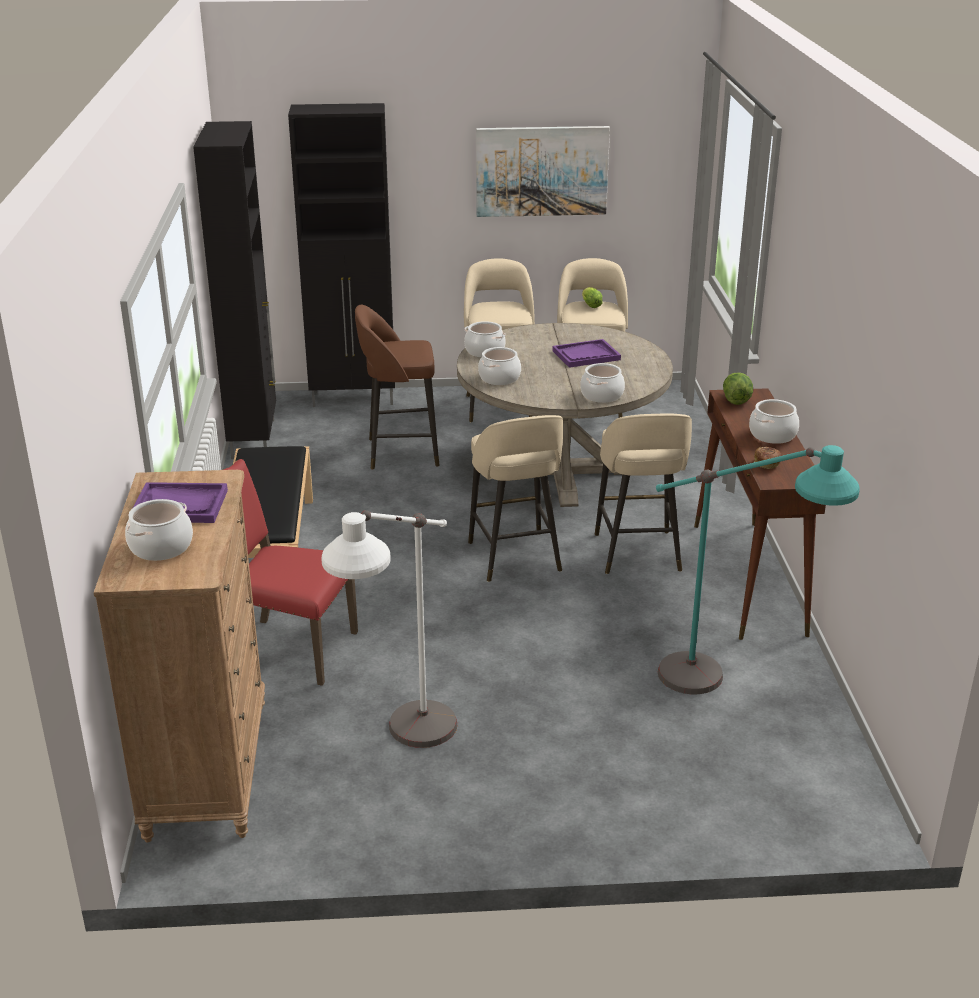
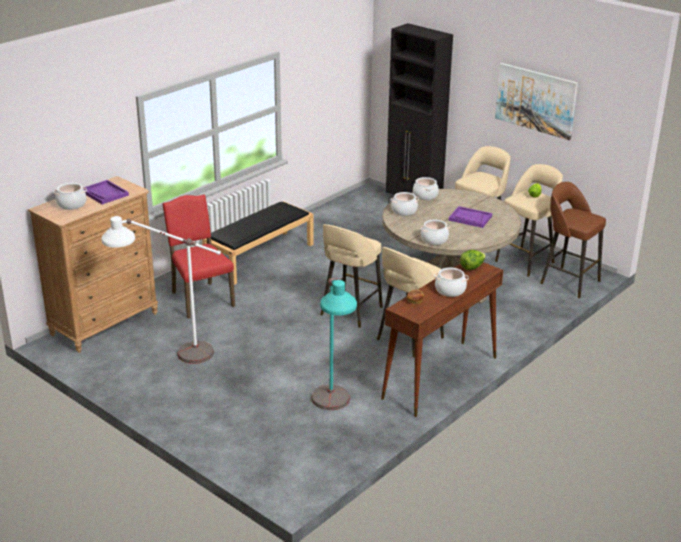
camera: 45 degrees right, 0 degrees up
black cabinet [193,121,276,459] -> none
brown stool [355,305,439,470] -> brown stool moved to [541,182,606,298]

